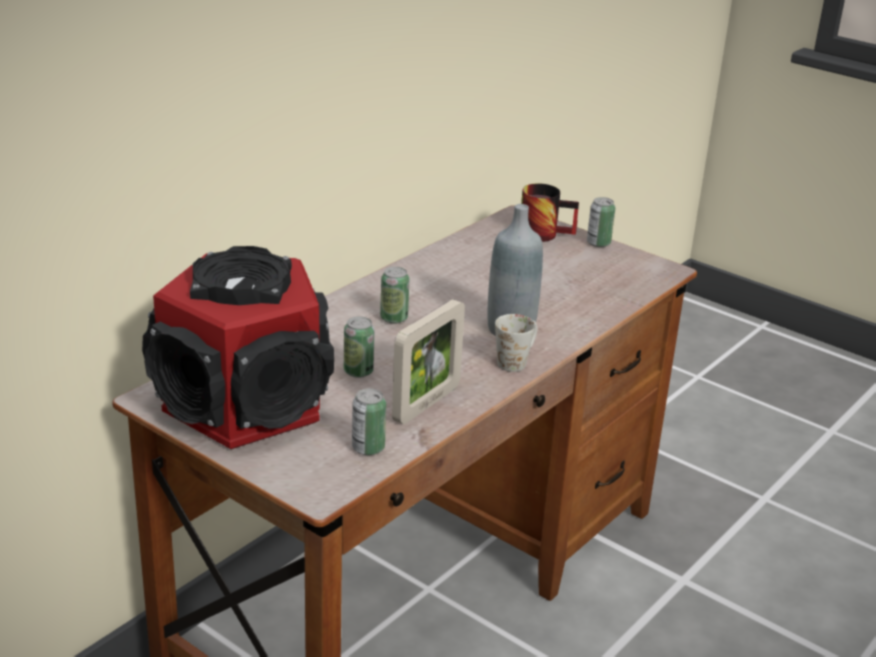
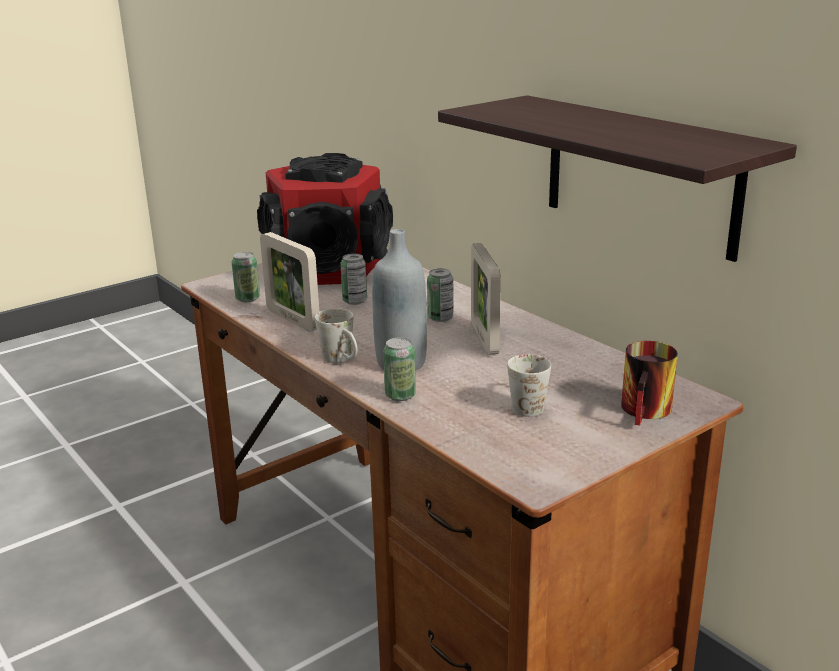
camera: 105 degrees right, 5 degrees down
can [587,197,615,247] -> can moved to [383,338,416,401]
none -> shelf [438,95,797,262]
none -> picture frame [471,243,501,355]
none -> white mug [507,354,551,417]

